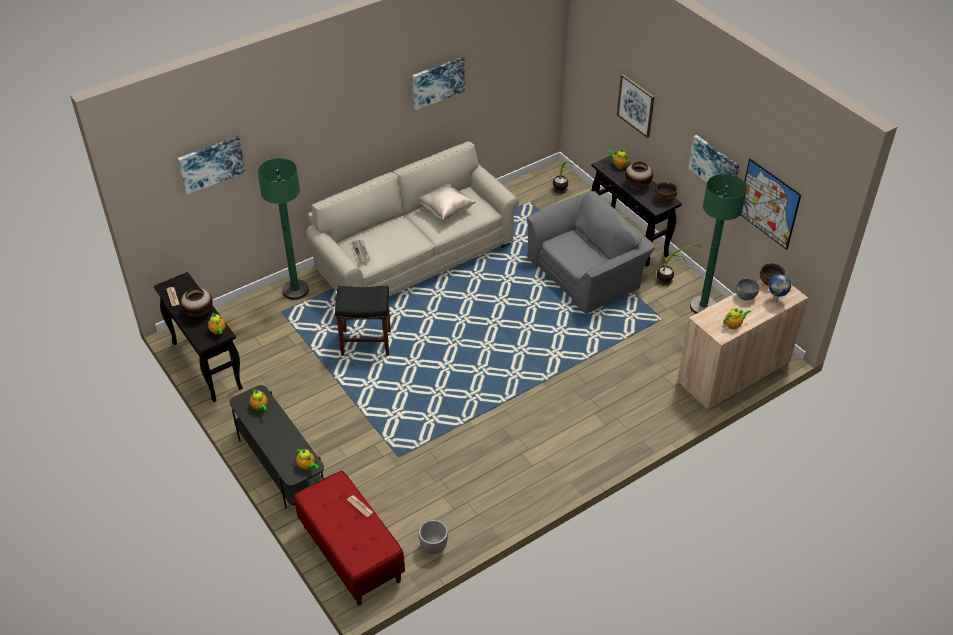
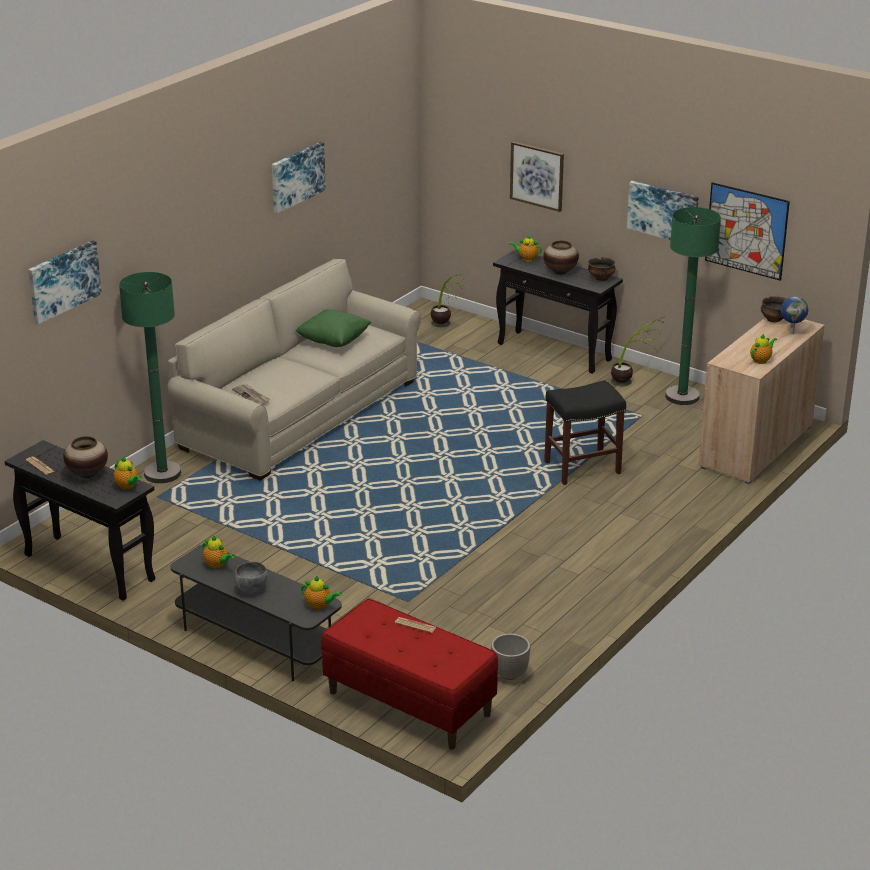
camera: 20 degrees left, 15 degrees down
black stool [335,286,391,356] -> black stool moved to [544,380,626,485]
beige pillow [417,183,475,220] -> green pillow [295,309,371,347]
grey armchair [527,191,655,314] -> none
grey bowl [736,279,759,300] -> grey bowl moved to [234,562,268,593]

